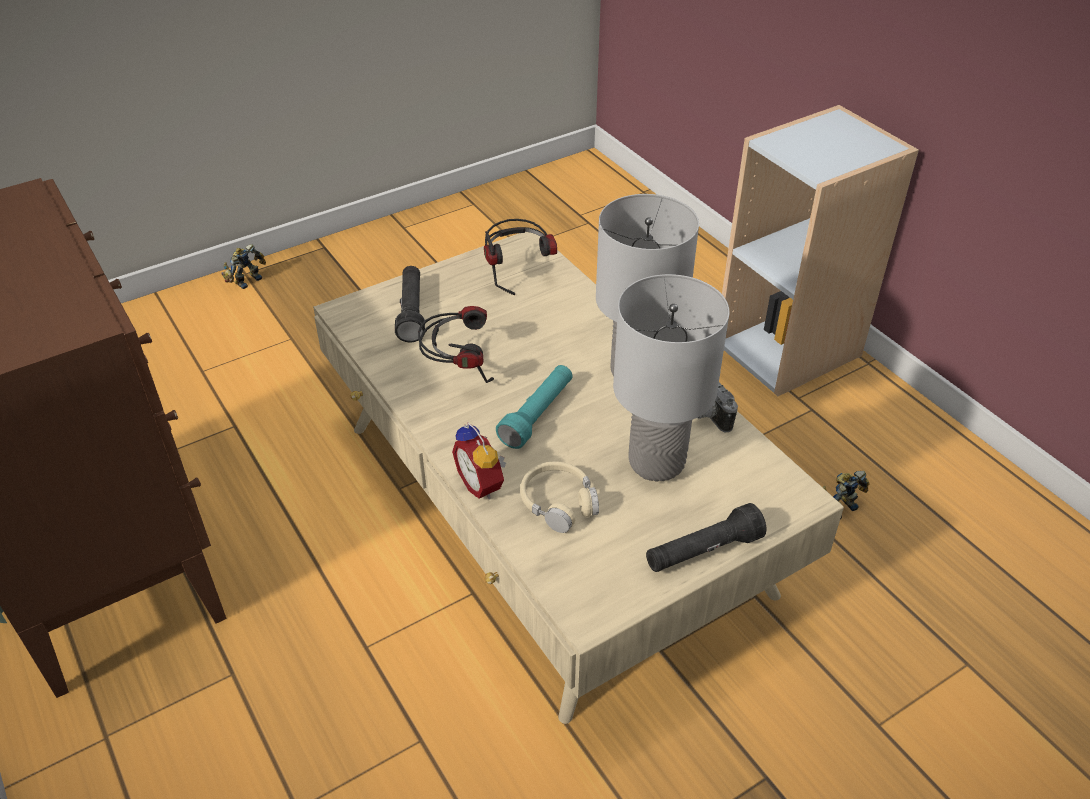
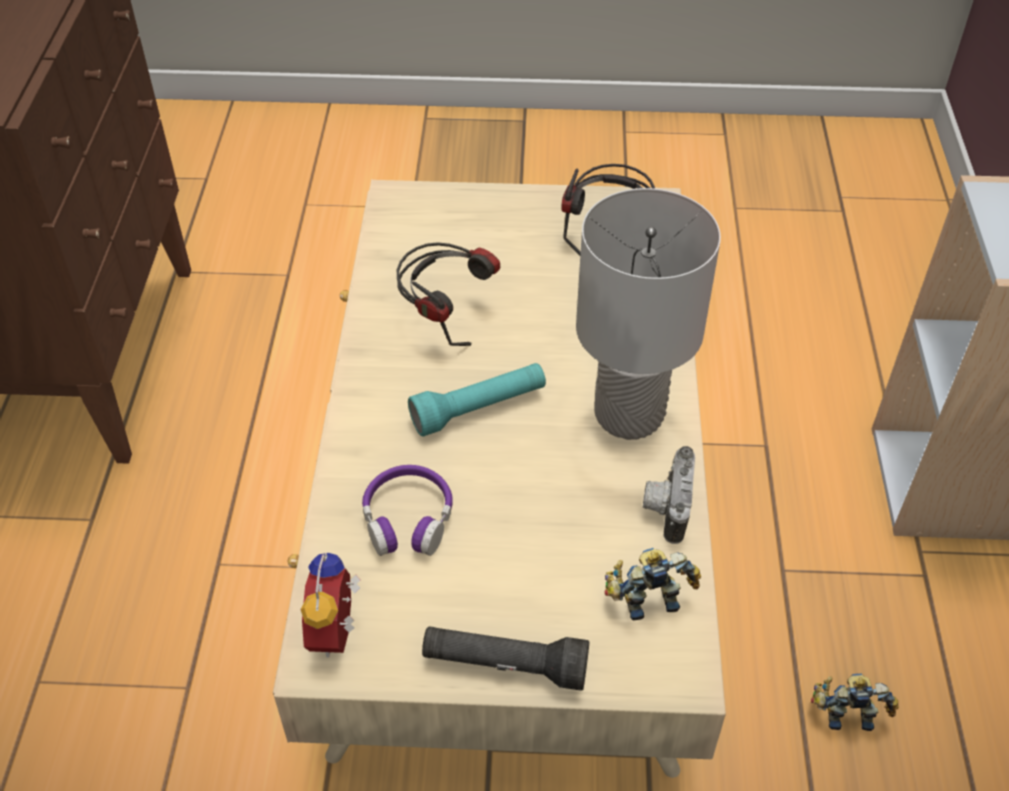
camera: 35 degrees right, 5 degrees up
toy robot [221,244,266,289] -> toy robot moved to [605,548,701,620]
black flashlight [395,266,425,342] -> none
alarm clock [452,422,506,499] -> alarm clock moved to [300,553,360,657]
beige headphones [520,462,599,533] -> purple headphones [362,465,453,556]
grey table lamp [613,274,730,481] -> none

